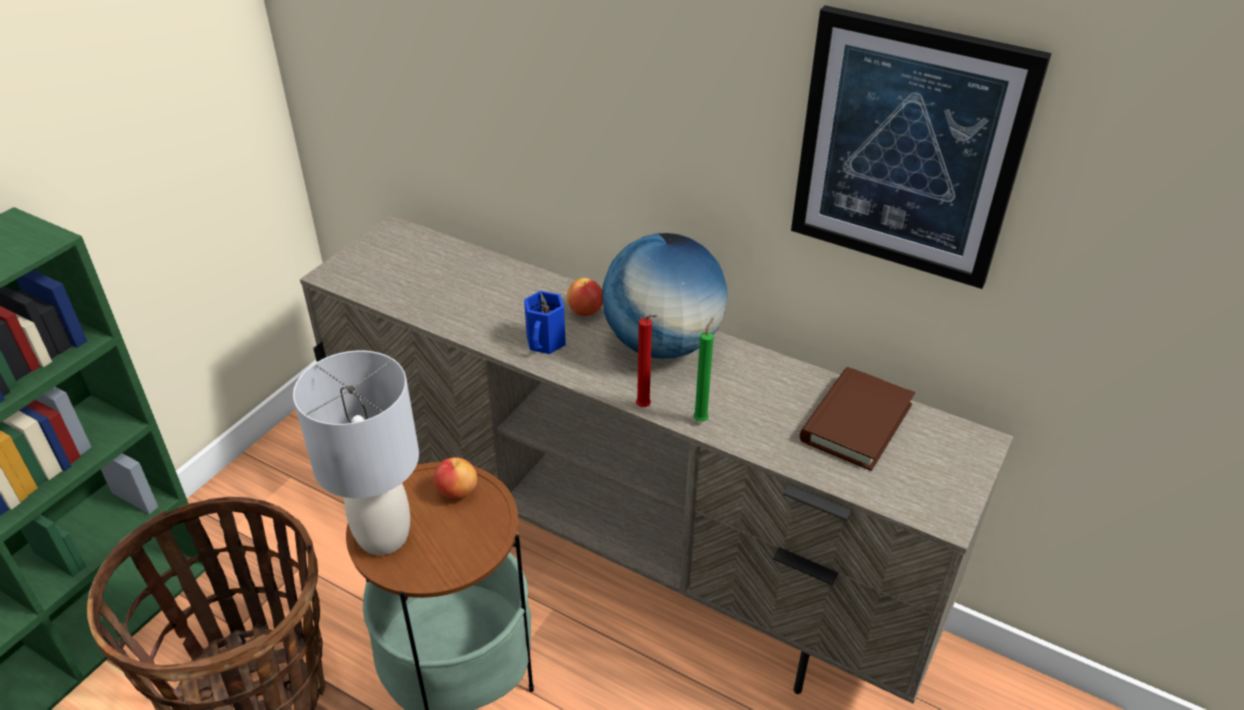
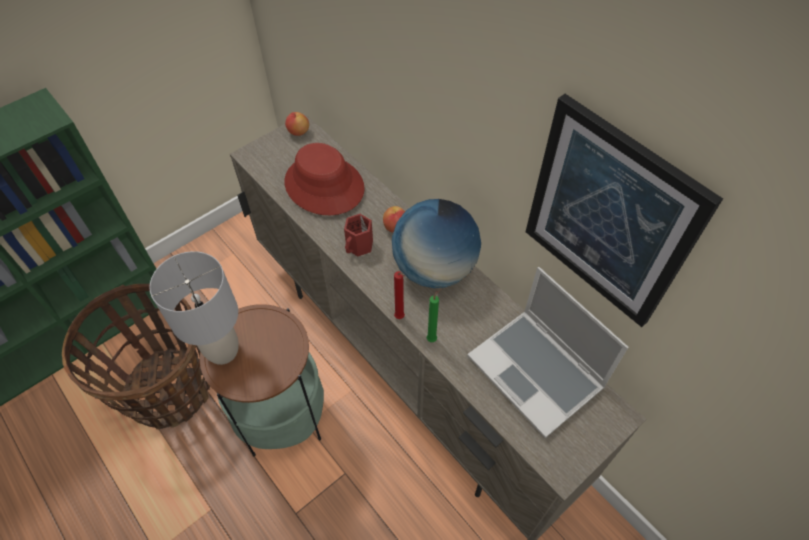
camera: 20 degrees right, 15 degrees up
apple [434,457,477,499] -> apple moved to [285,112,309,136]
blue mug [524,291,566,354] -> red mug [344,214,373,256]
brown book [800,367,915,471] -> laptop [467,267,628,438]
none -> red hat [284,143,365,215]

